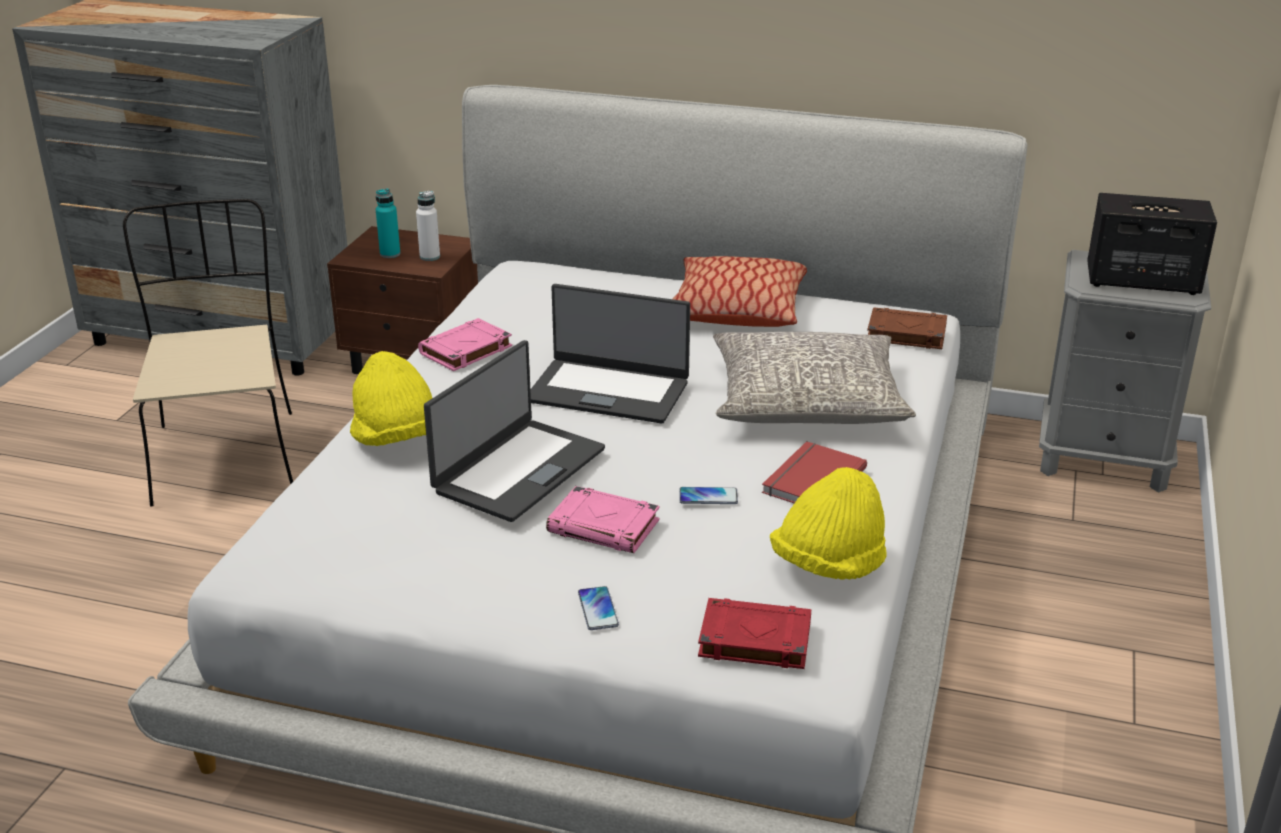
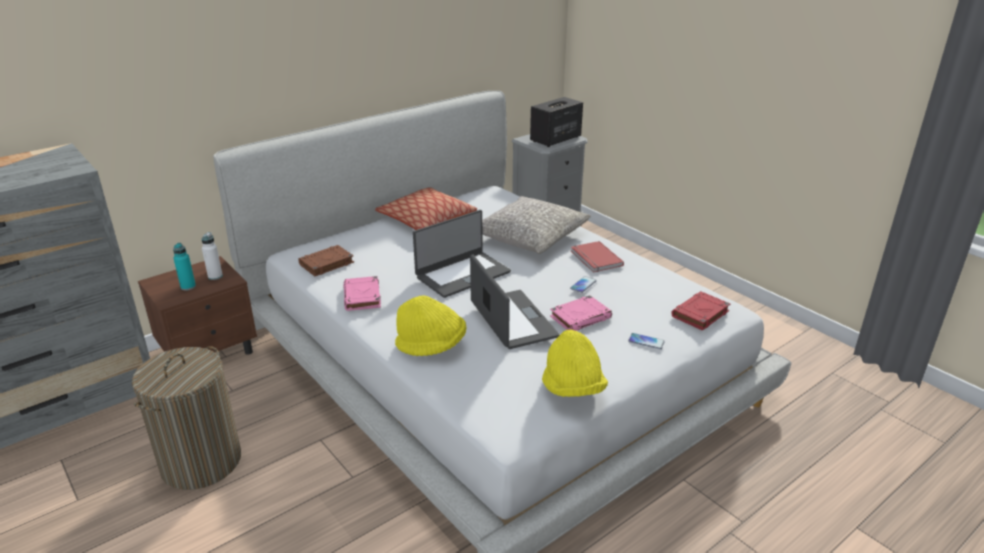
camera: 55 degrees left, 0 degrees up
beige chair [123,199,293,506] -> laundry basket [132,346,241,490]
yellow hat [770,467,887,580] -> yellow hat moved to [542,329,608,397]
brown book [867,307,947,349] -> brown book moved to [299,245,354,276]

